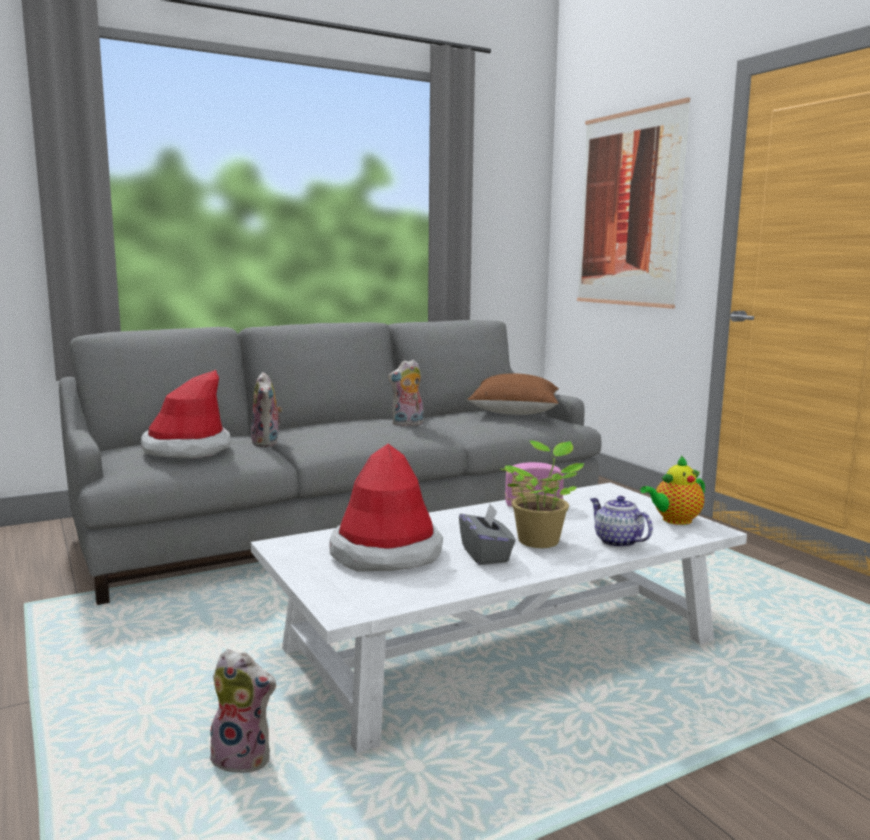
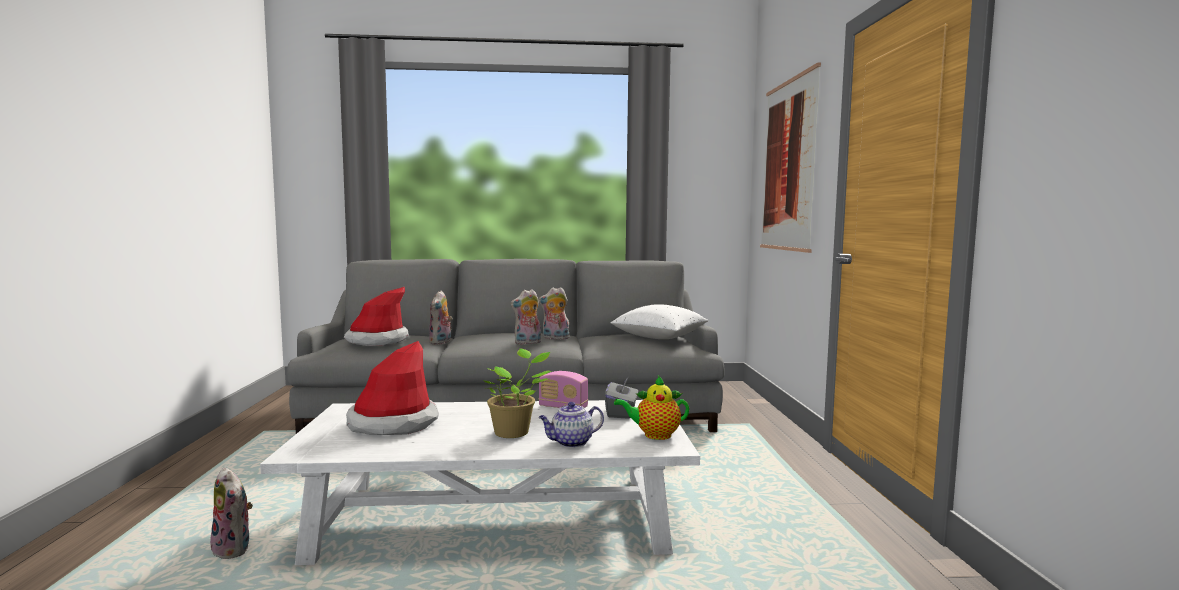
camera: 25 degrees right, 5 degrees down
grey tissue box [459,503,516,565] -> grey tissue box moved to [605,376,638,419]
brown pillow [468,373,559,415] -> white pillow [610,304,708,339]
teapot [590,496,653,548] -> teapot turned 105 degrees counterclockwise [539,402,604,448]
none -> plush toy [510,289,541,345]

